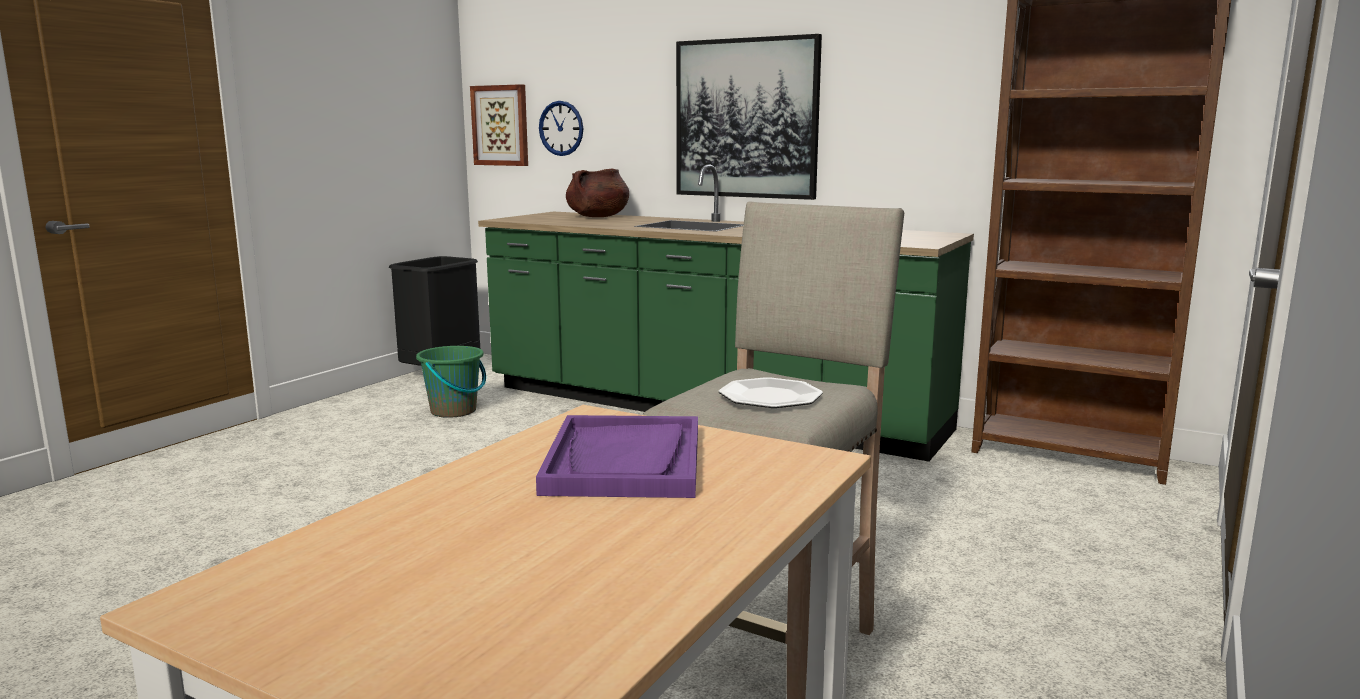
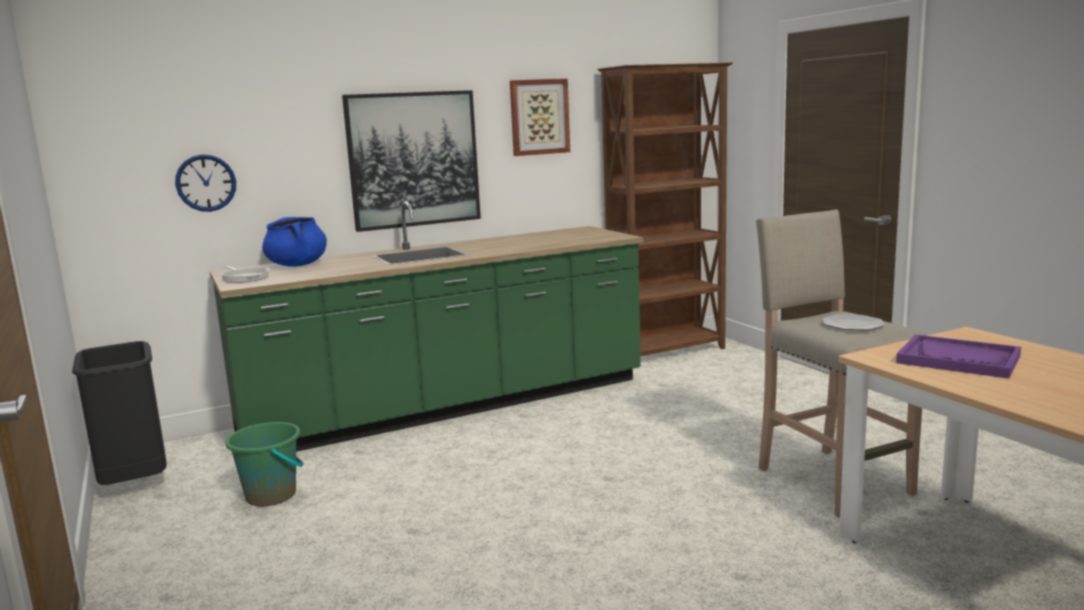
camera: 55 degrees left, 0 degrees up
picture [470,84,528,166] -> picture moved to [510,79,570,156]
brown cooking pot [566,168,629,217] -> blue cooking pot [262,217,327,267]
none -> frying pan [220,266,269,283]

